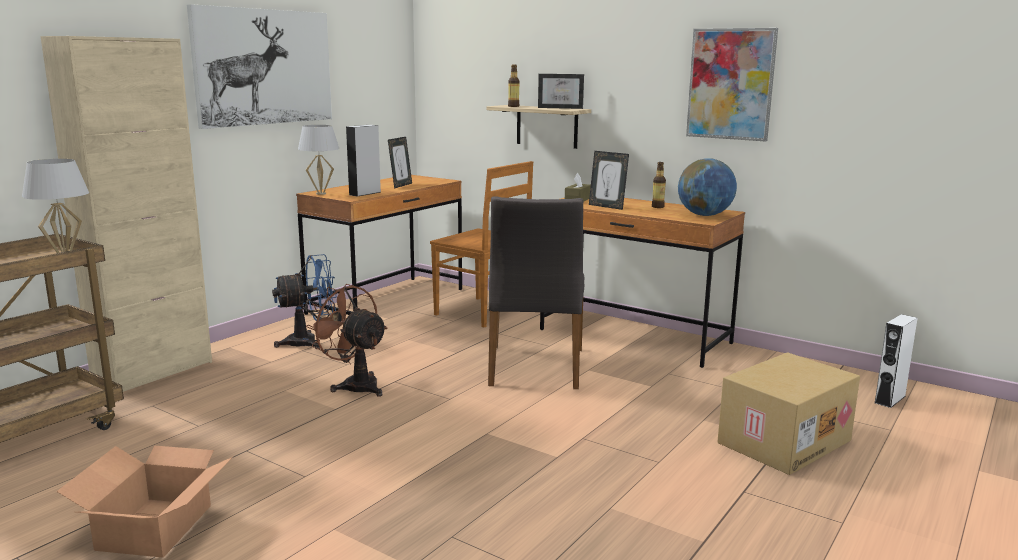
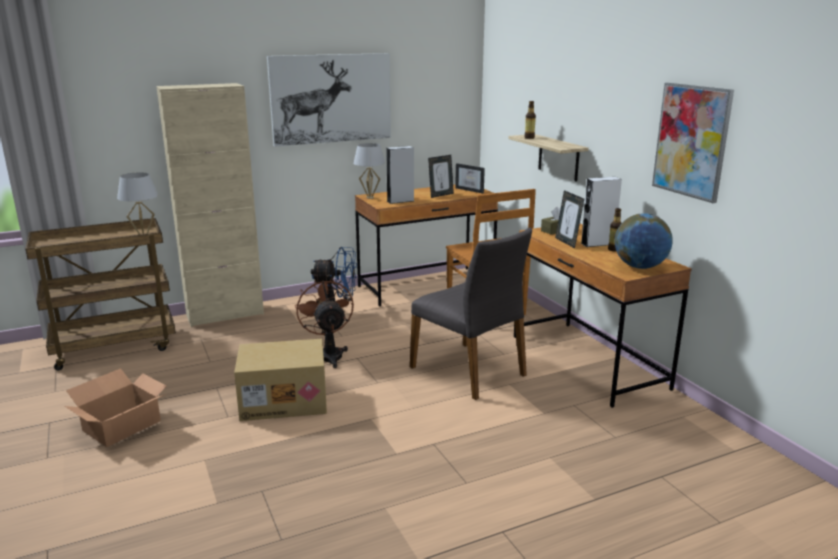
camera: 30 degrees right, 5 degrees up
grey chair [488,197,584,389] -> grey chair turned 75 degrees counterclockwise [410,228,532,400]
picture frame [538,74,584,109] -> picture frame moved to [455,163,485,193]
cardboard box [717,352,860,475] -> cardboard box moved to [234,339,327,421]
white speaker [875,314,917,408] -> white speaker moved to [581,177,622,247]

